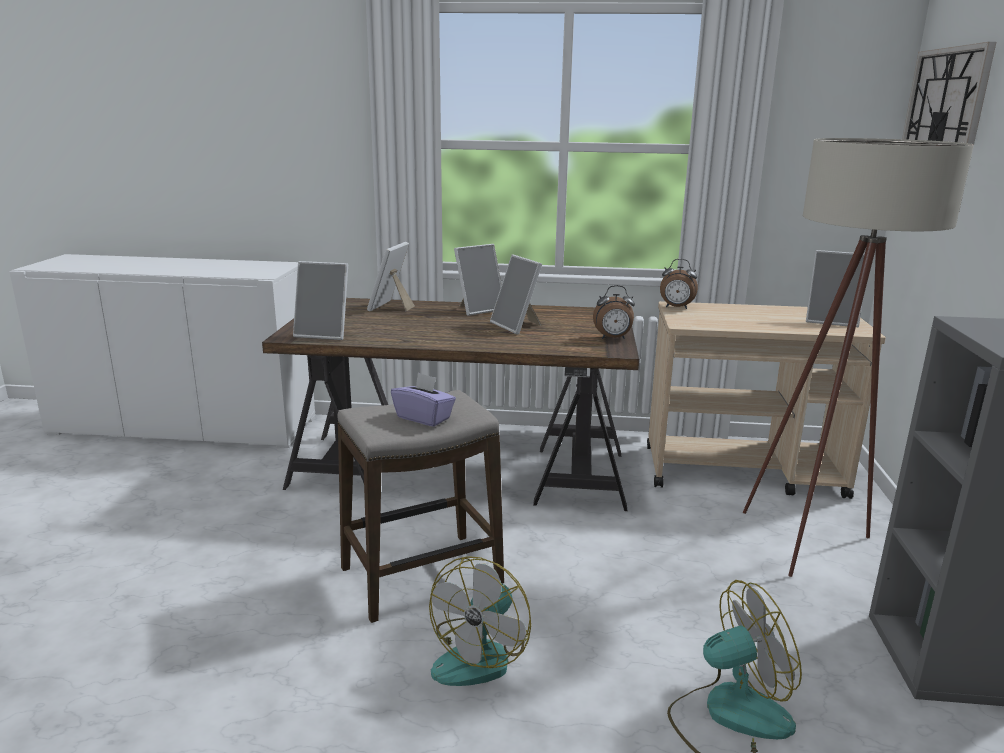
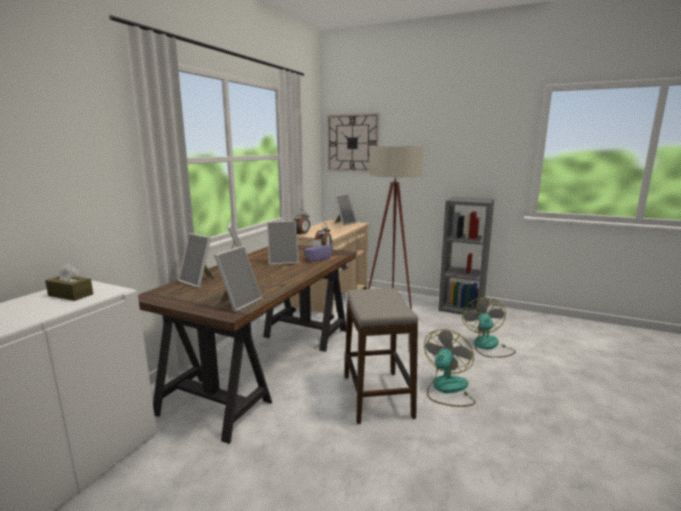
camera: 70 degrees left, 5 degrees down
purple tissue box [391,373,456,427] -> purple tissue box moved to [304,239,332,262]
fan [429,556,531,686] -> fan turned 105 degrees counterclockwise [424,329,476,407]
none -> brown tissue box [45,263,93,301]

